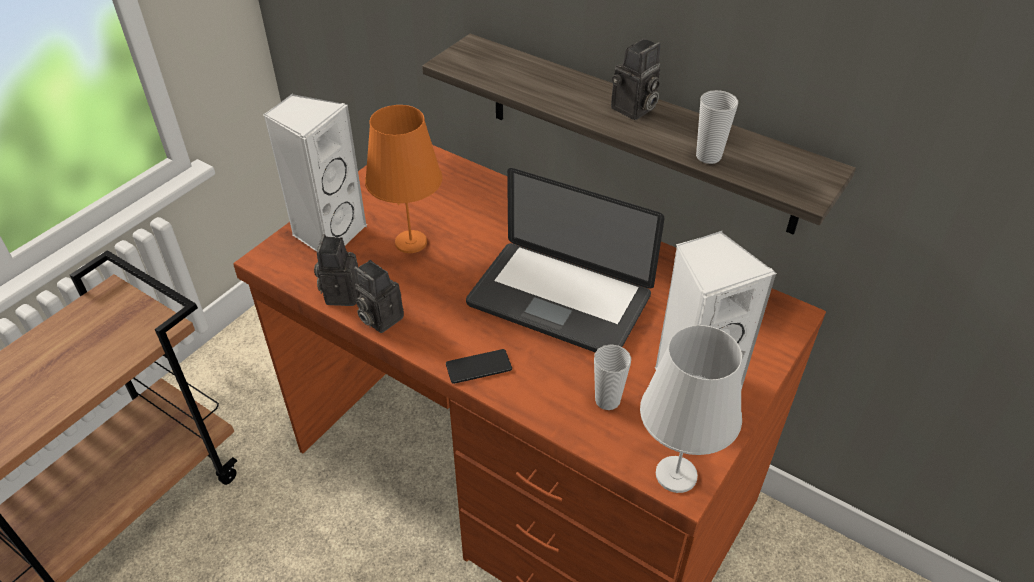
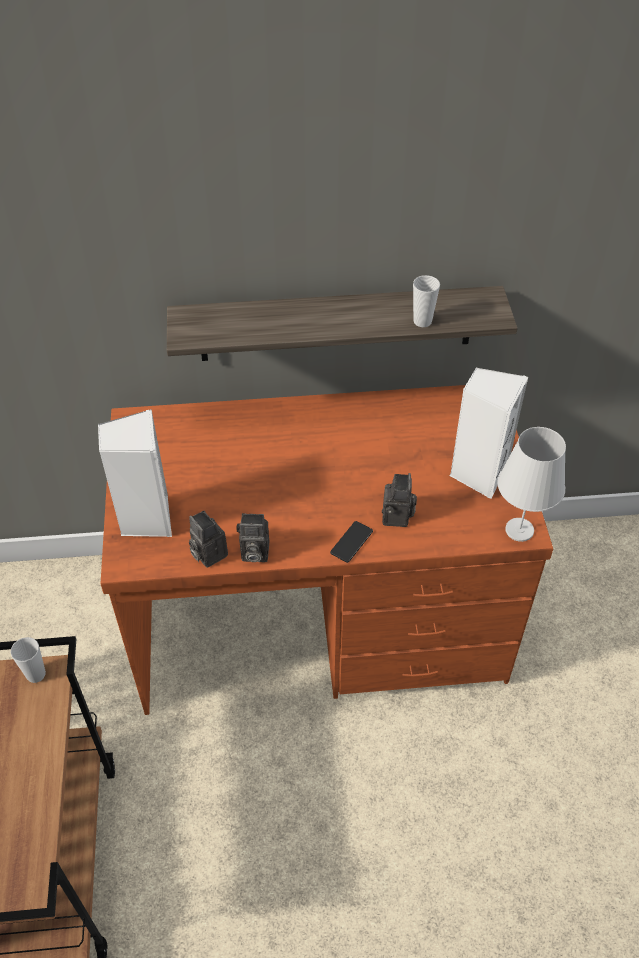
camera: 40 degrees left, 5 degrees up
orange table lamp [365,105,442,253] -> none
laptop [466,168,665,352] -> none
cup [594,344,631,410] -> cup moved to [11,637,46,683]
camera [611,38,661,120] -> camera moved to [382,473,417,527]

